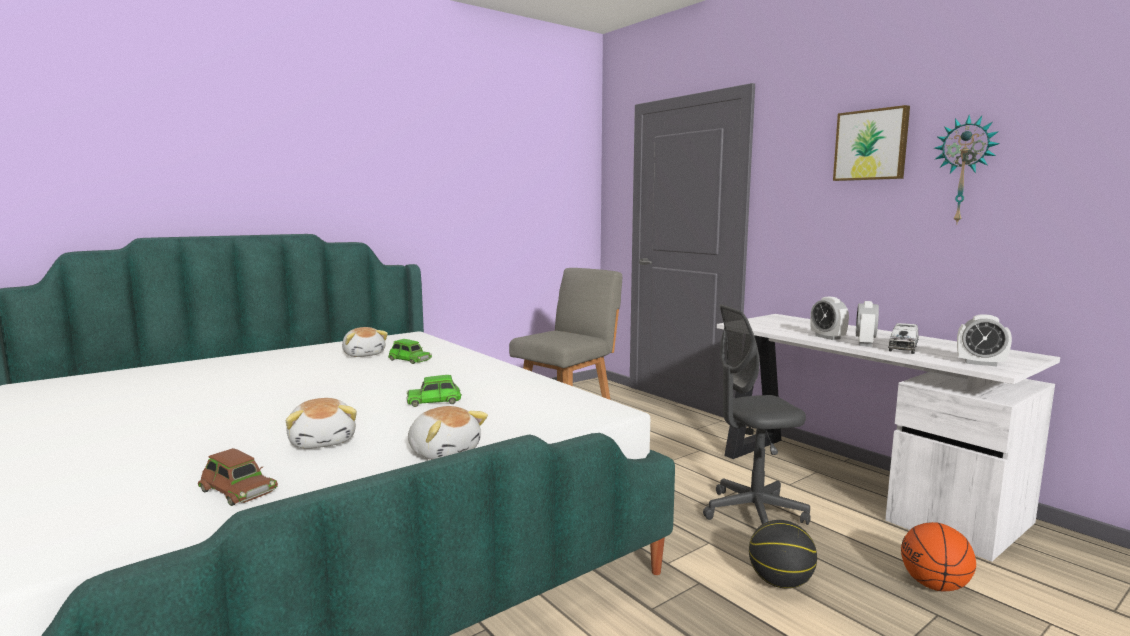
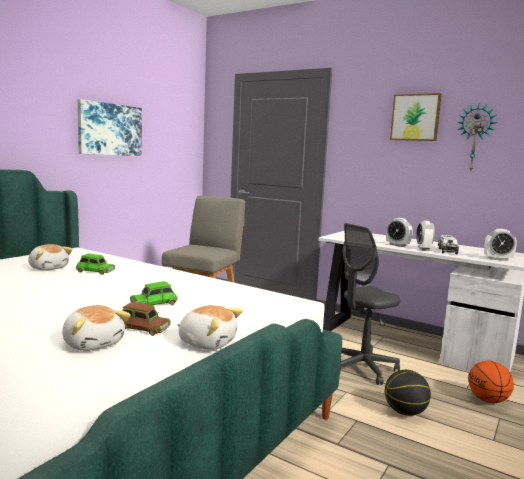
camera: 20 degrees left, 0 degrees up
brown toy car [198,448,278,506] -> brown toy car moved to [122,302,171,336]
none -> picture [78,99,142,156]

